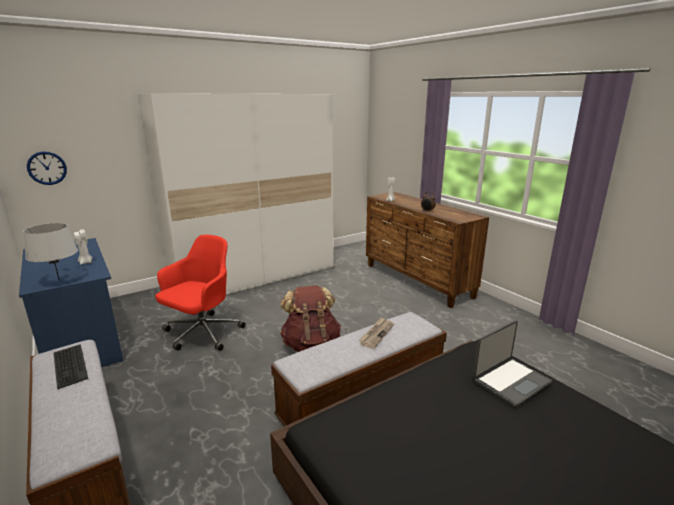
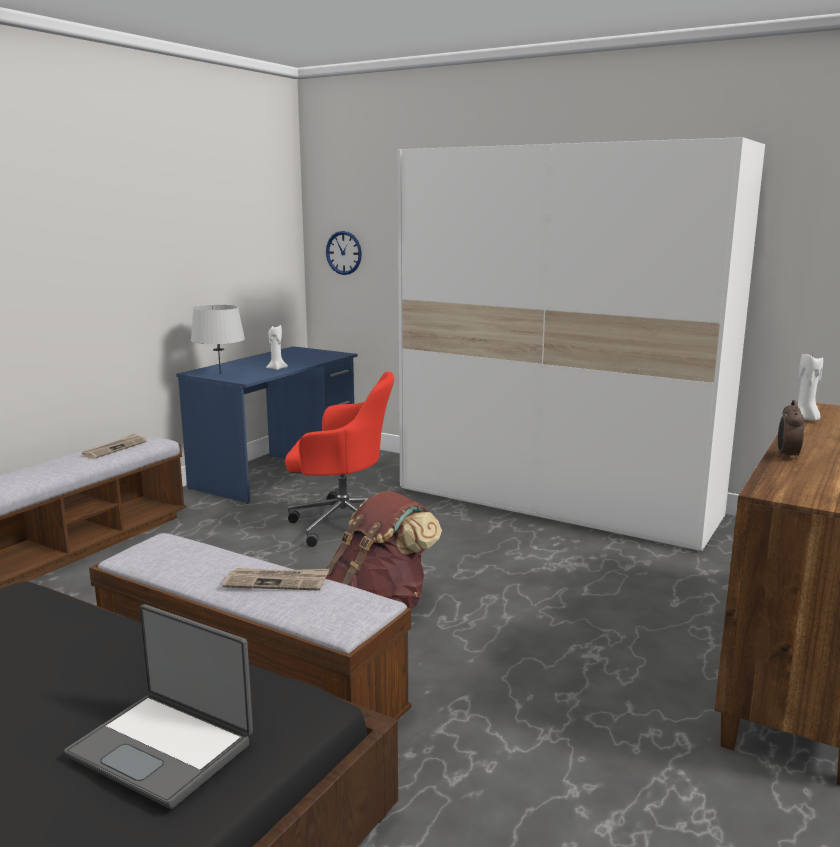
camera: 65 degrees right, 5 degrees down
keyboard [53,344,88,389] -> newspaper [82,433,147,459]

